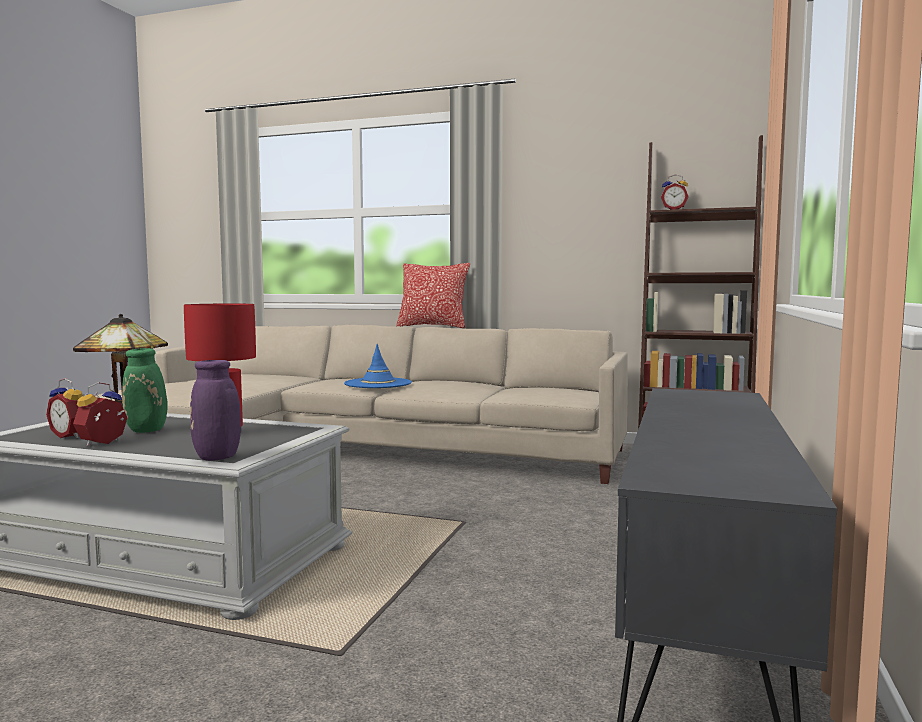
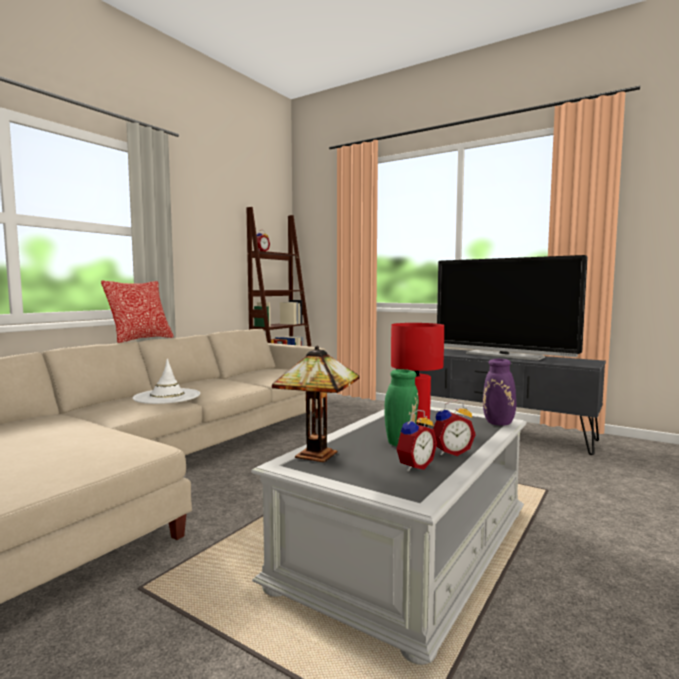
camera: 75 degrees left, 0 degrees up
alarm clock [73,382,128,446] -> alarm clock turned 60 degrees counterclockwise [433,400,476,456]
blue hat [344,344,412,388] -> white hat [133,359,200,404]
none -> television [437,255,588,361]

